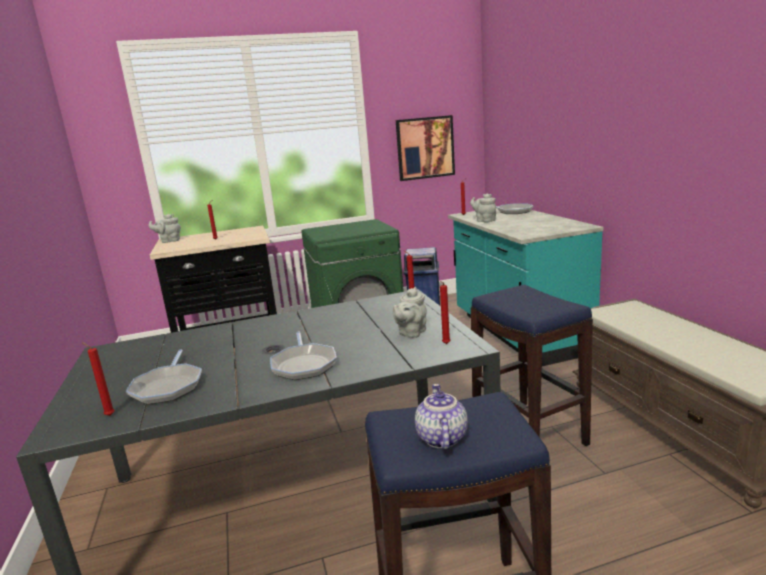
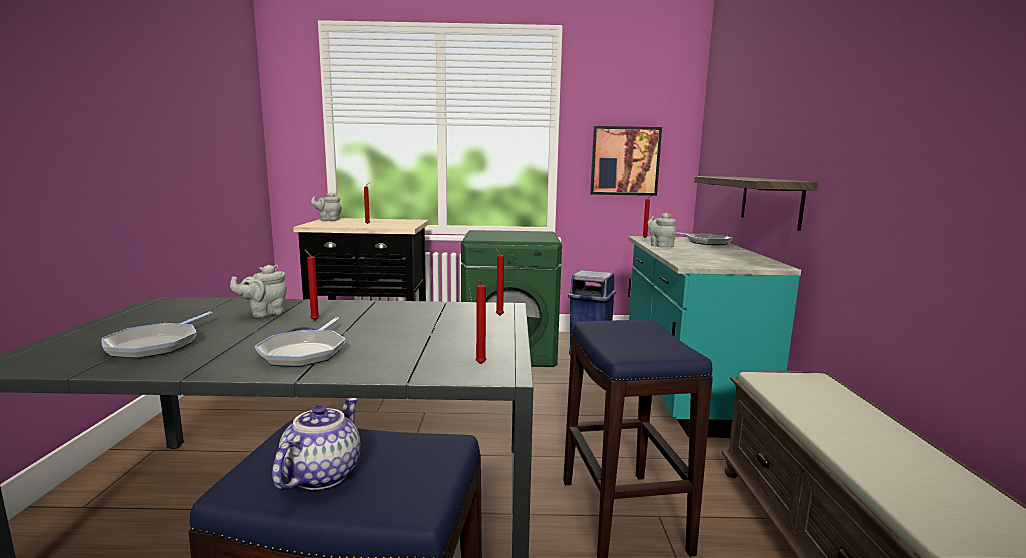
camera: 15 degrees right, 5 degrees down
red candle [82,342,115,416] -> red candle moved to [305,250,320,320]
grey teapot [393,287,427,338] -> grey teapot moved to [230,265,287,317]
none -> shelf [694,176,818,231]

